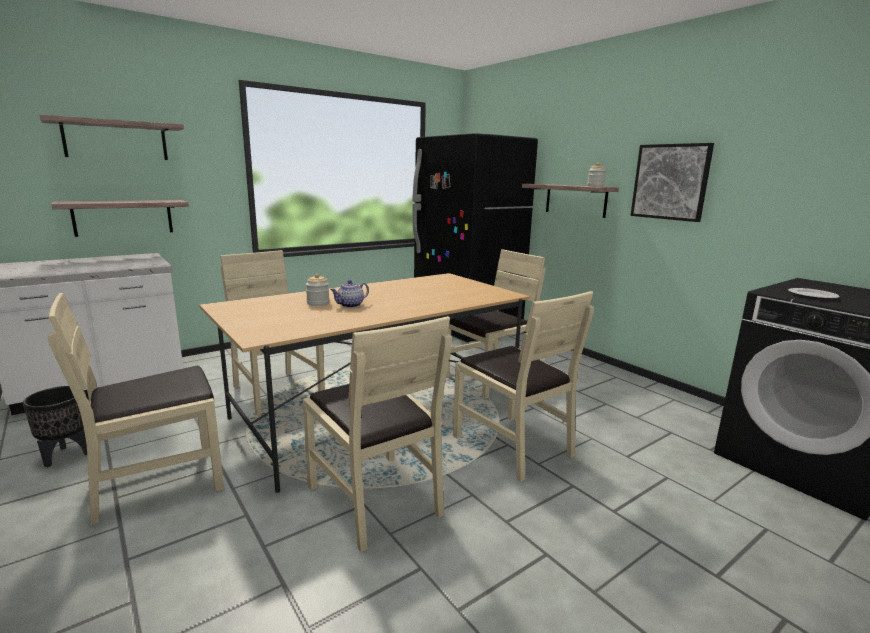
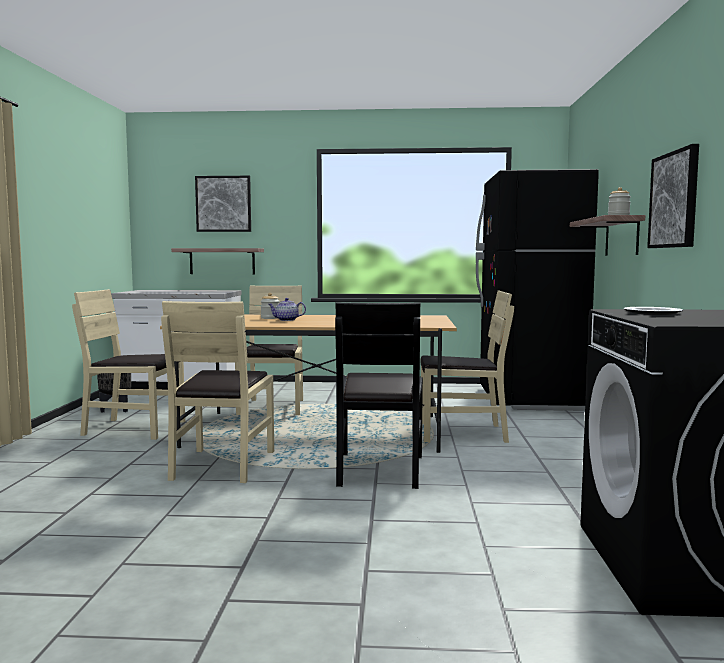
camera: 40 degrees right, 10 degrees down
shelf [40,114,184,160] -> picture [195,176,251,232]
beige chair [453,291,594,482] -> black chair [335,302,423,489]

